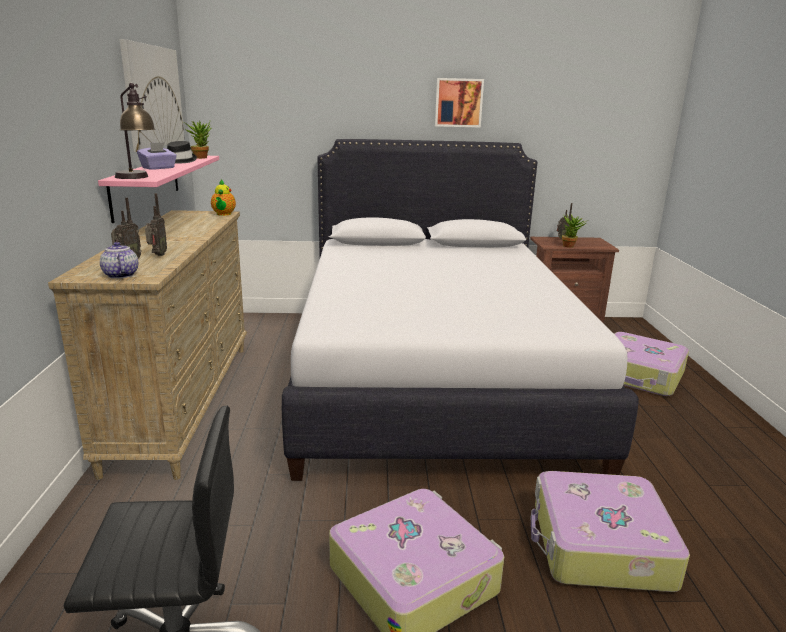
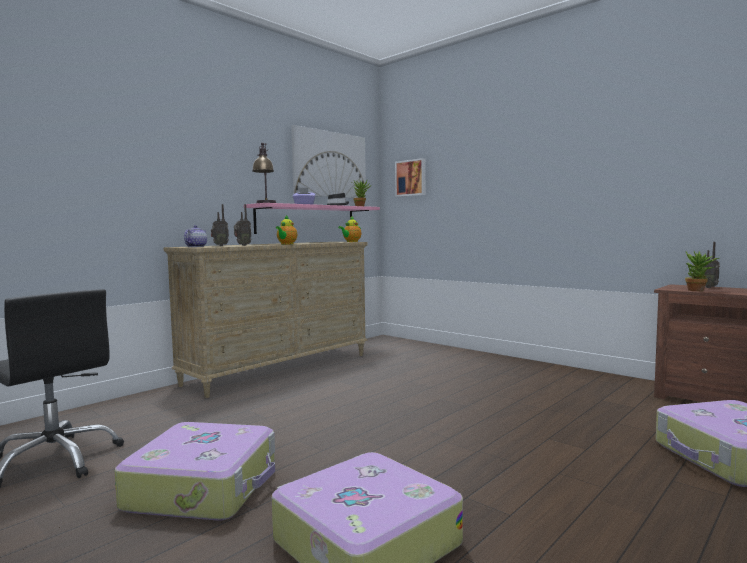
camera: 45 degrees right, 15 degrees down
white bed [282,139,639,481] -> none
picture [435,78,484,128] -> picture moved to [395,158,426,197]
none -> teapot [276,215,297,244]

